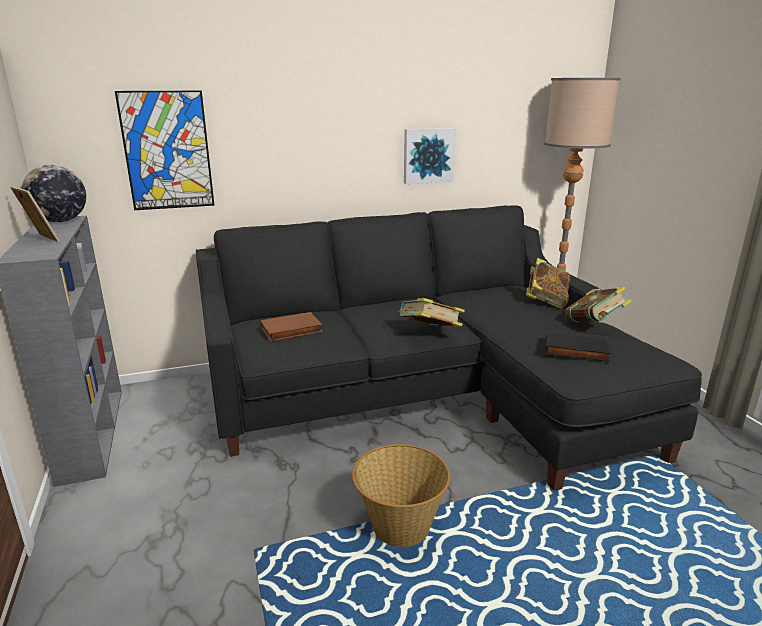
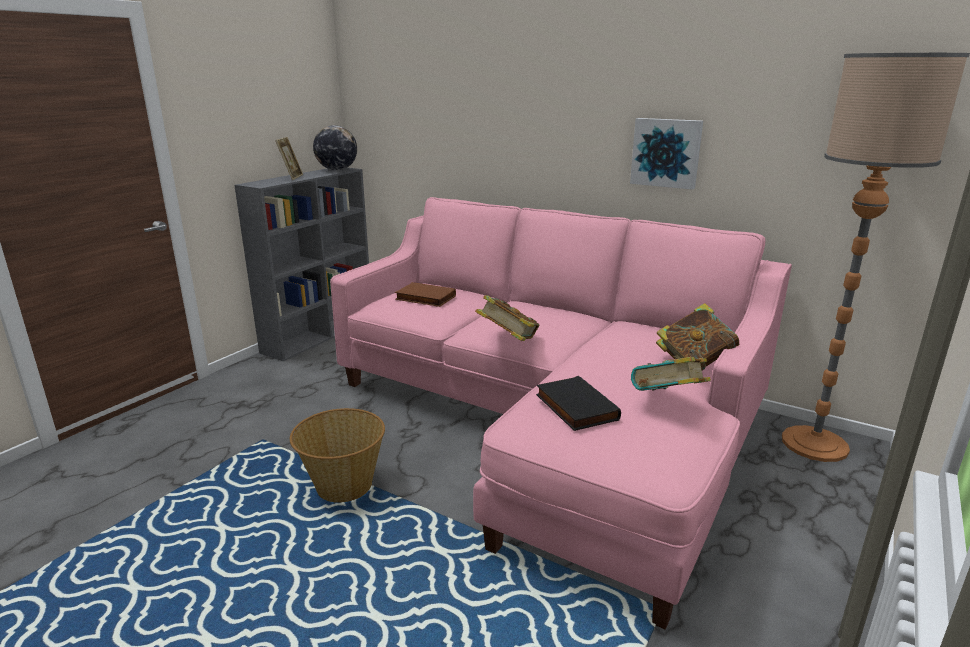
camera: 50 degrees right, 0 degrees up
picture [115,91,215,210] -> none
black sofa [196,205,702,491] -> pink sofa [330,197,792,630]

